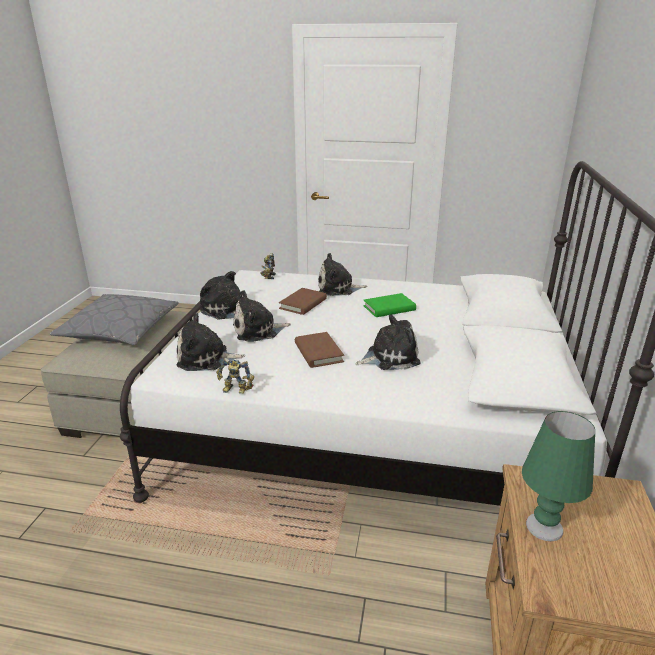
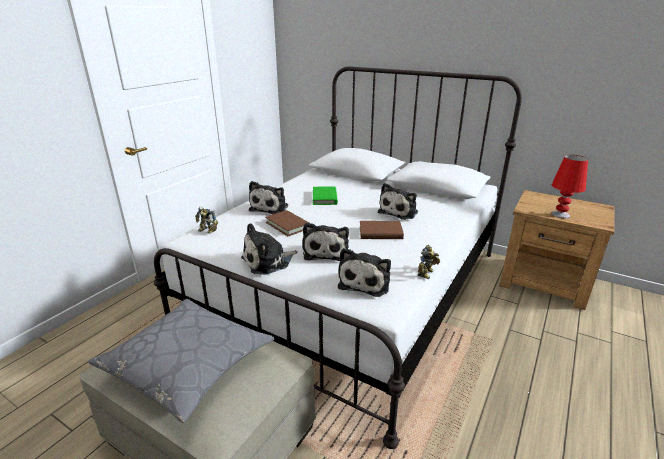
camera: 70 degrees left, 0 degrees up
plush toy [355,315,421,370] -> plush toy turned 150 degrees counterclockwise [378,183,418,220]
green table lamp [522,411,595,541] -> red table lamp [552,155,588,218]

